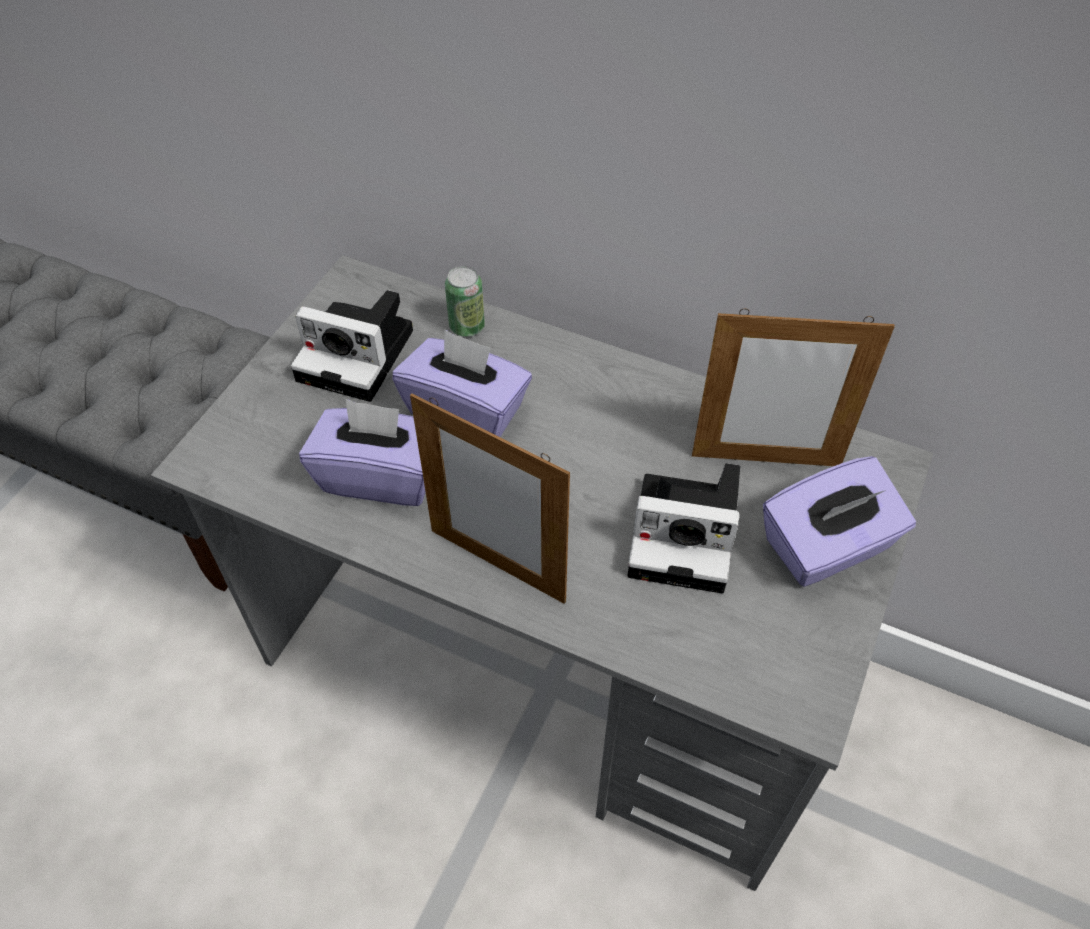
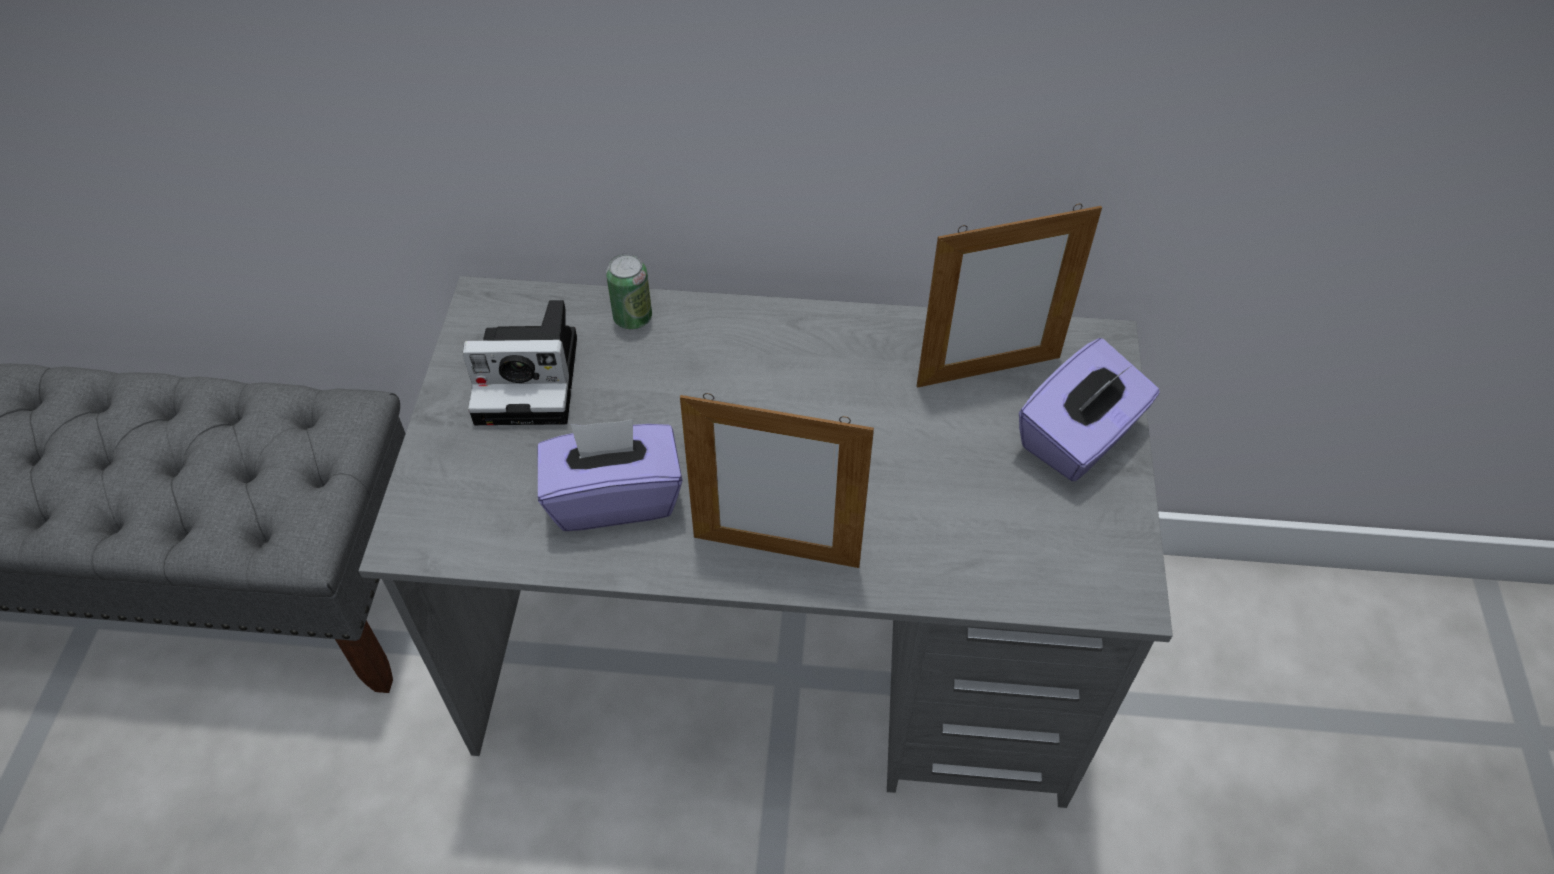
camera: 20 degrees left, 0 degrees up
purple tissue box [392,329,532,437] -> none
camera [628,463,740,593] -> none

